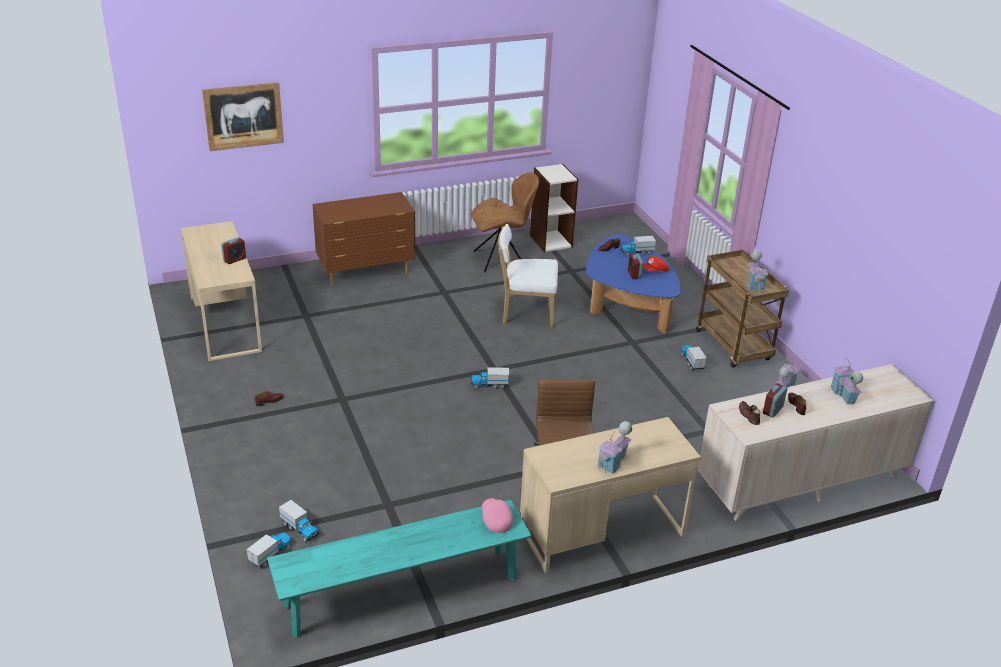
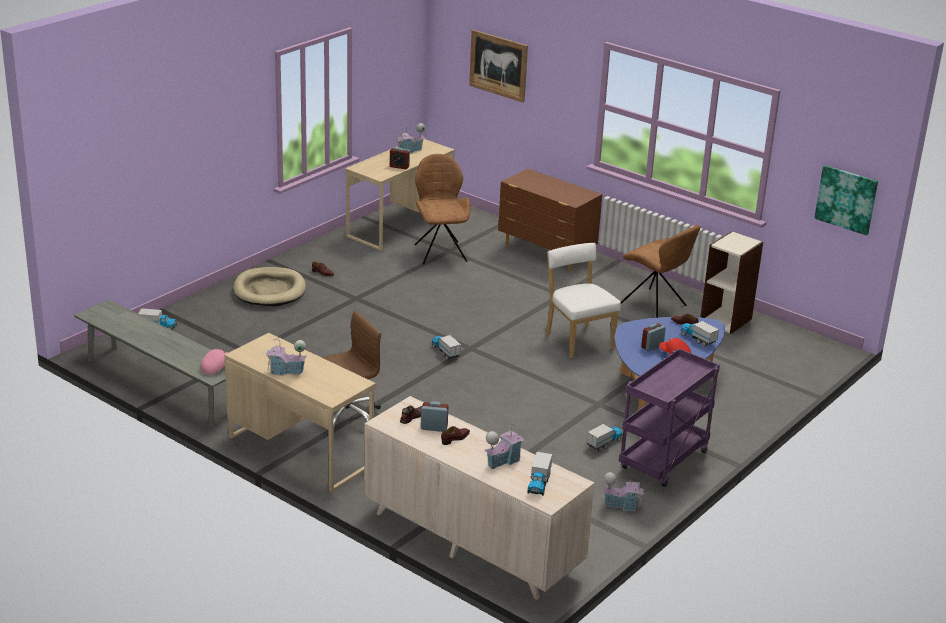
camera: 60 degrees right, 5 degrees down
turquoise bench [267,499,532,638] -> grey bench [74,299,226,426]
toy truck [279,500,319,542] -> toy truck moved to [527,452,552,496]
brown cart [696,250,789,368] -> purple cart [619,349,720,487]
toy house [748,250,768,293] -> toy house moved to [397,123,425,154]
none -> beige dog bed [233,267,306,306]
none -> brown chair [414,154,471,265]
none -> picture [814,165,878,235]

